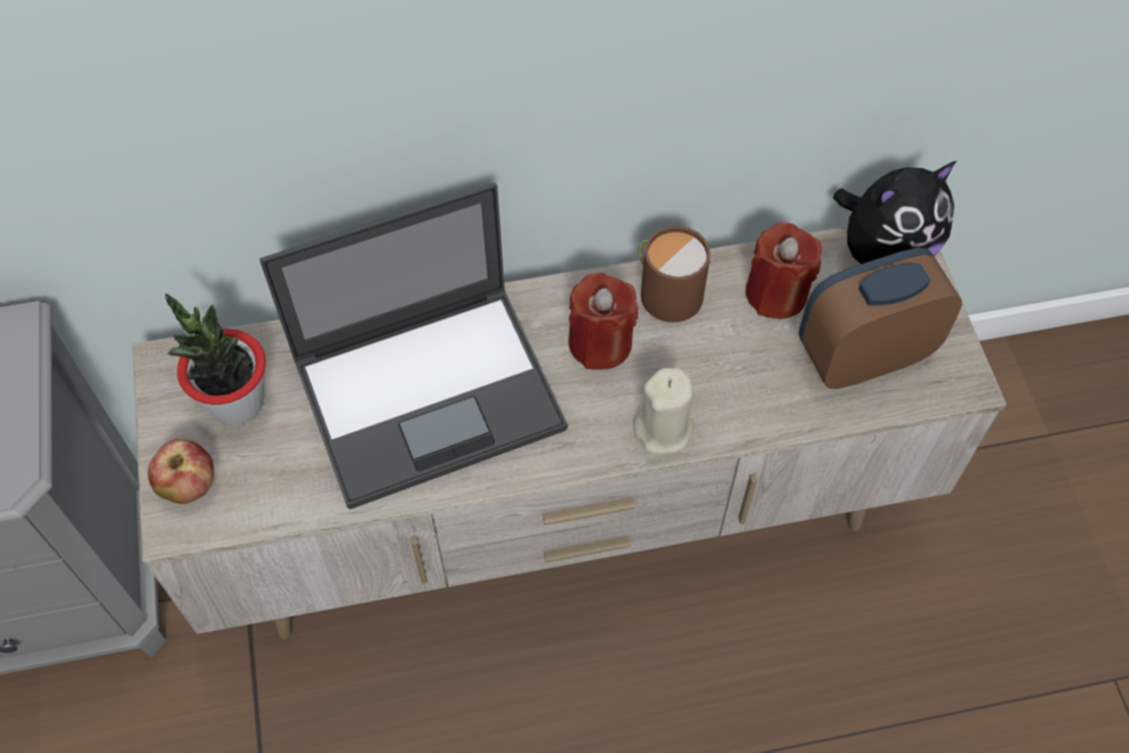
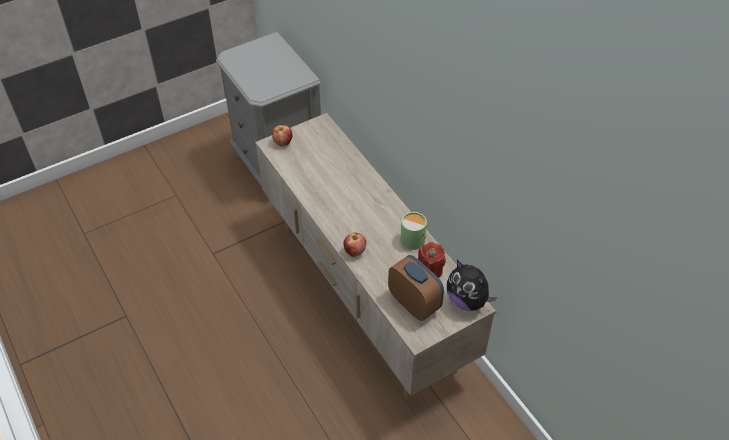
camera: 70 degrees right, 10 degrees down
potted plant [165,293,266,425] -> none
laptop [260,183,568,509] -> none
red candle [568,273,638,370] -> none
beige candle [633,367,694,454] -> apple [343,232,367,257]
brown mug [638,226,710,322] -> green mug [401,212,427,250]

